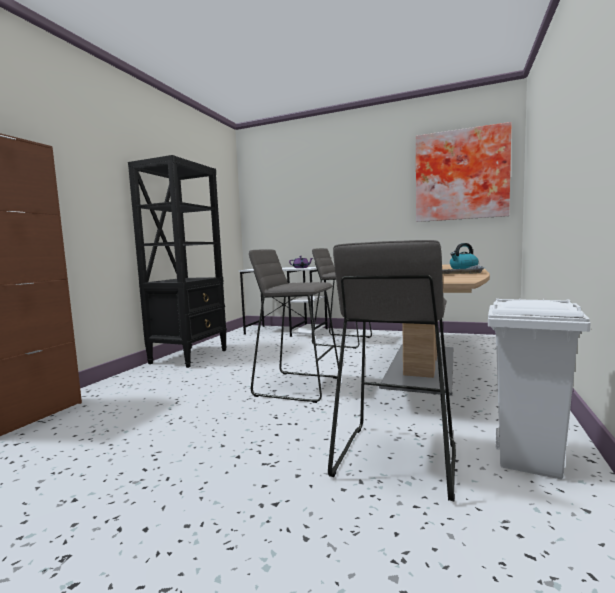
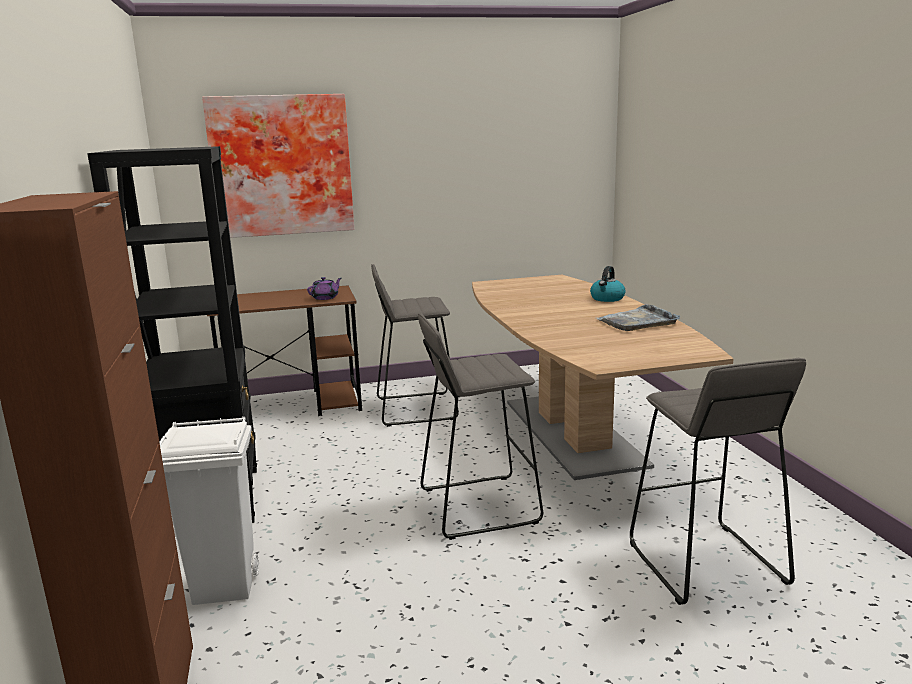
camera: 35 degrees left, 10 degrees up
white desk [238,267,328,337] -> brown desk [207,285,362,416]
picture [416,122,512,222] -> picture moved to [202,94,354,238]
white trash can [488,298,590,480] -> white trash can moved to [159,416,259,605]

